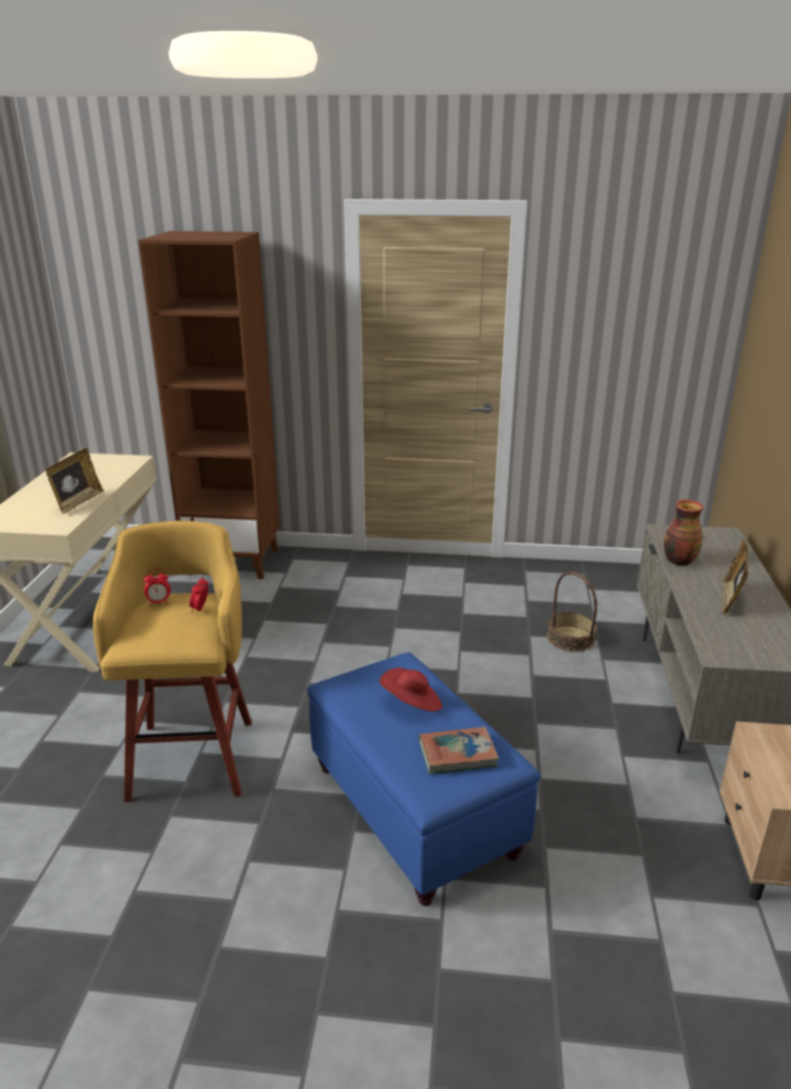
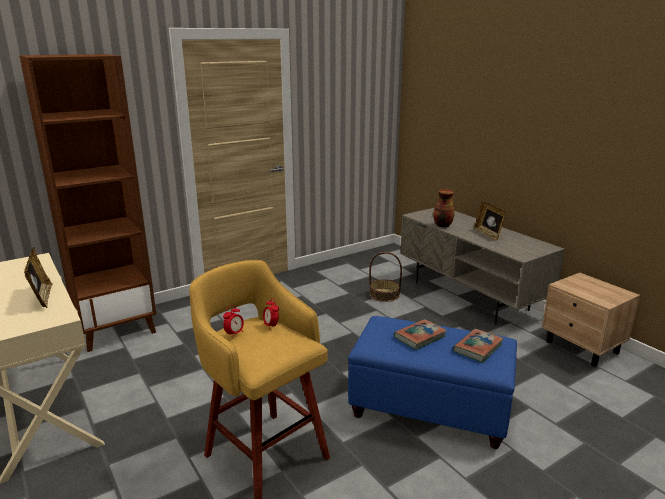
camera: 40 degrees left, 5 degrees down
red hat [379,668,442,712] -> book [394,319,447,350]

